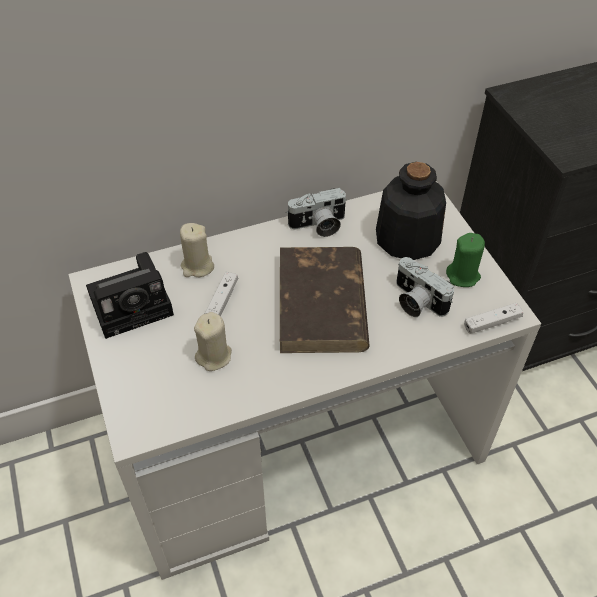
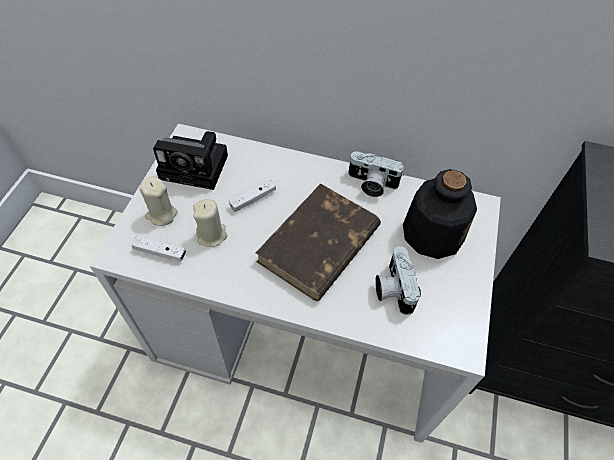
camera: 35 degrees right, 5 degrees up
beige candle [180,223,214,277] -> beige candle moved to [140,177,178,226]
green candle [446,233,485,287] -> none
white game controller [464,303,523,334] -> white game controller moved to [132,236,186,261]

